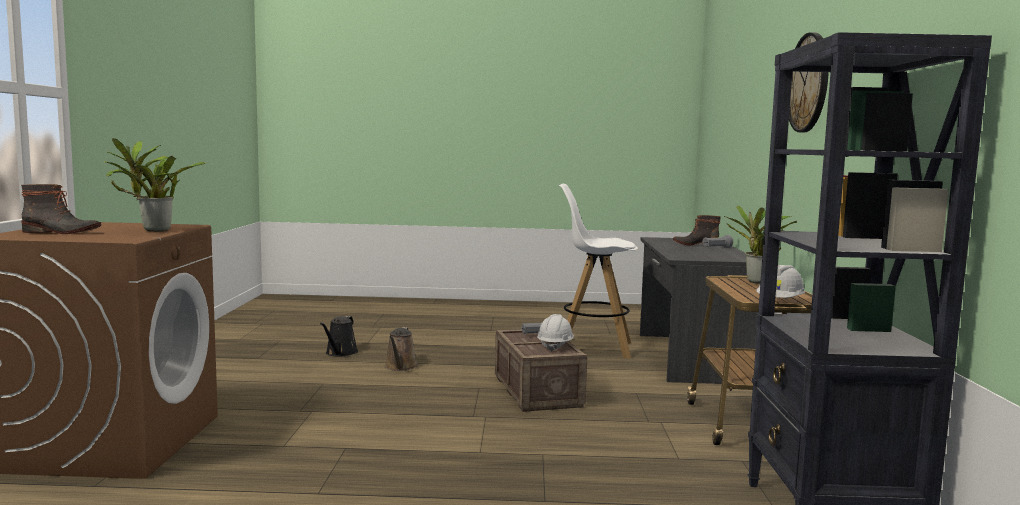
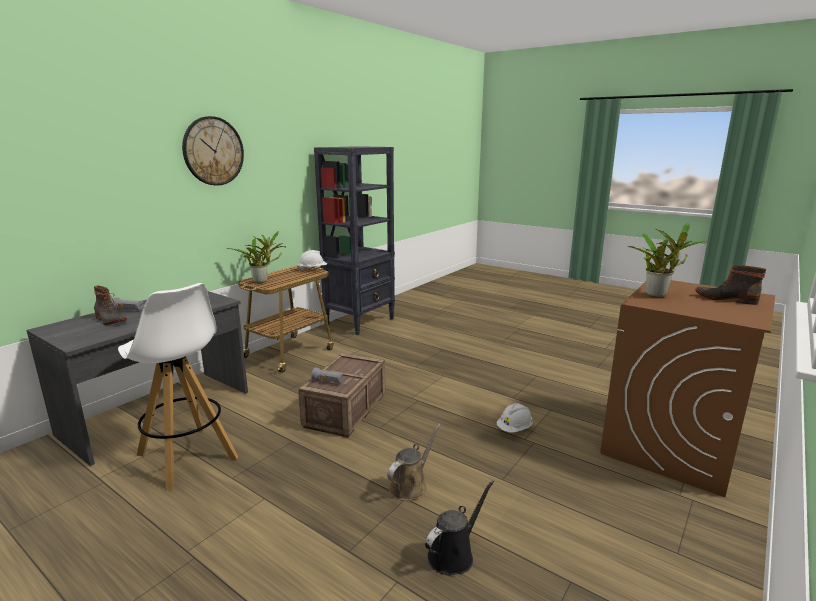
camera: 145 degrees left, 10 degrees up
white hard hat [537,314,574,352] -> white hard hat moved to [497,403,533,433]

